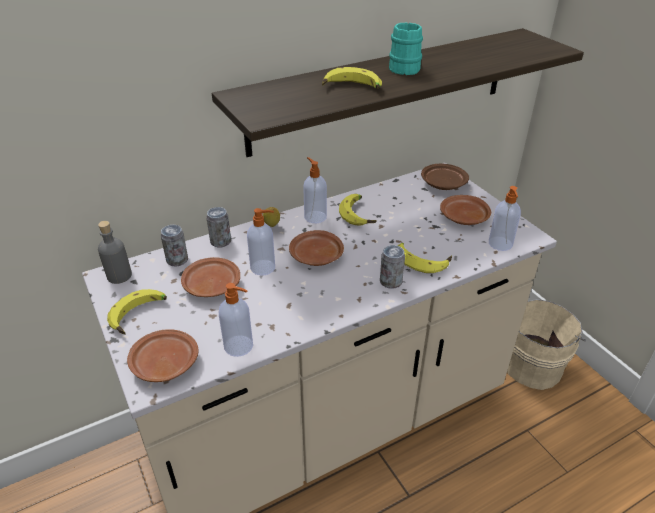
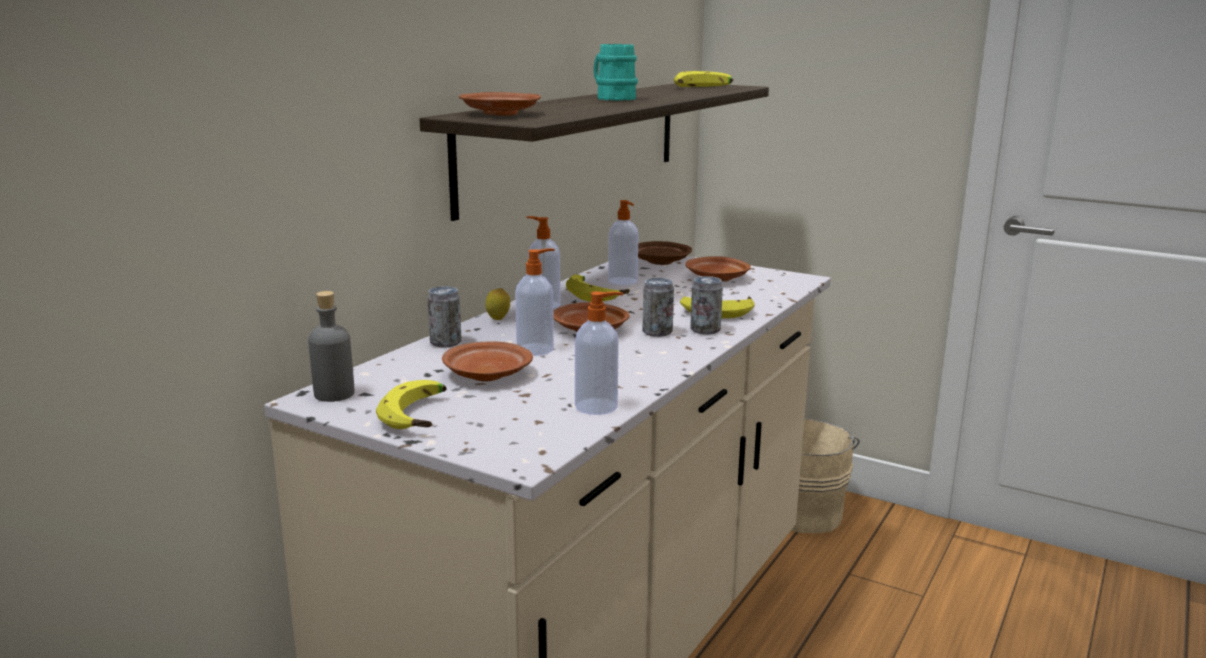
camera: 30 degrees left, 20 degrees down
brown plate [127,329,199,382] -> brown plate moved to [459,92,541,116]
can [161,225,188,267] -> can moved to [643,278,674,337]
banana [322,67,382,89] -> banana moved to [674,71,733,87]
soap dispenser [489,186,521,251] -> soap dispenser moved to [608,200,639,285]

